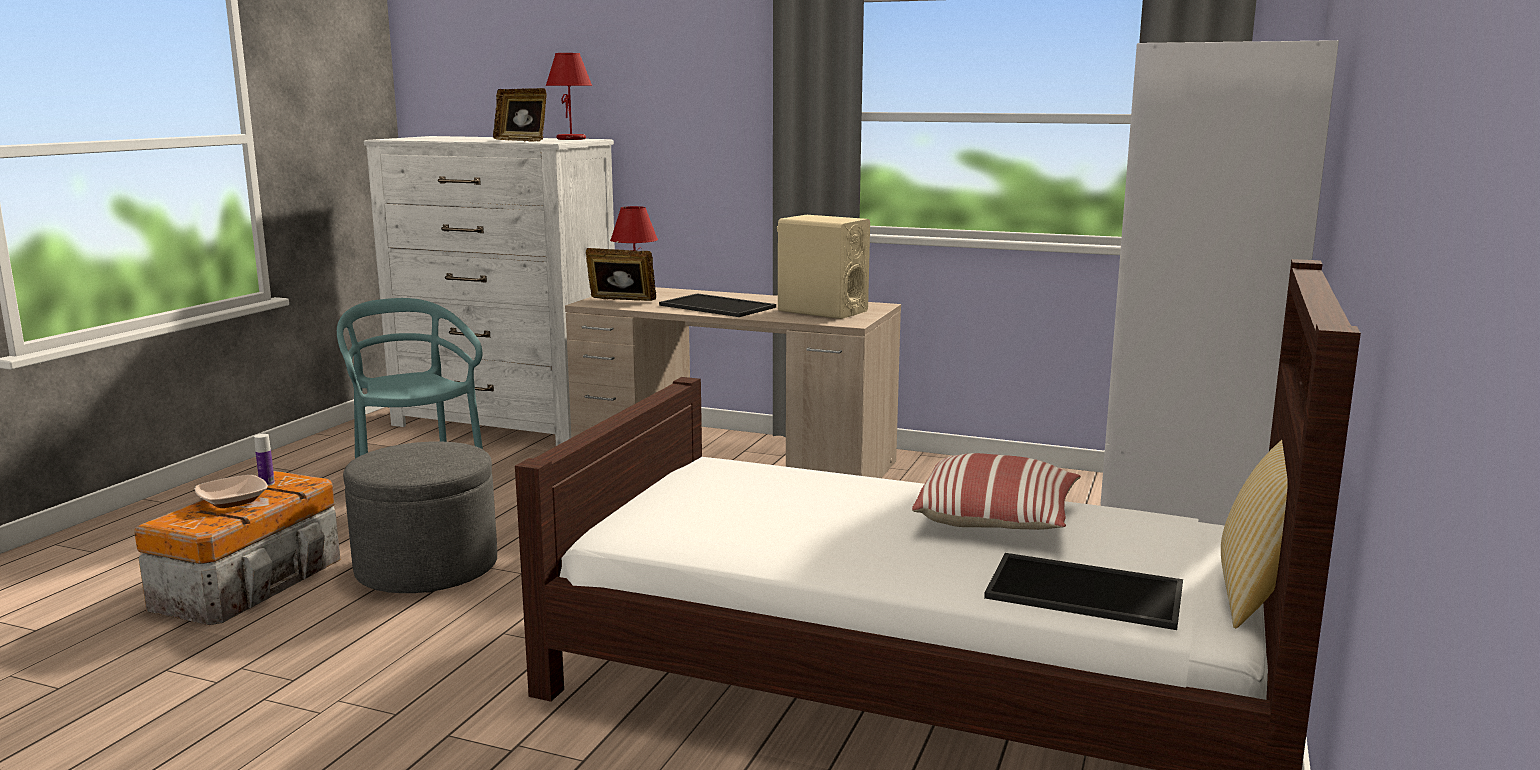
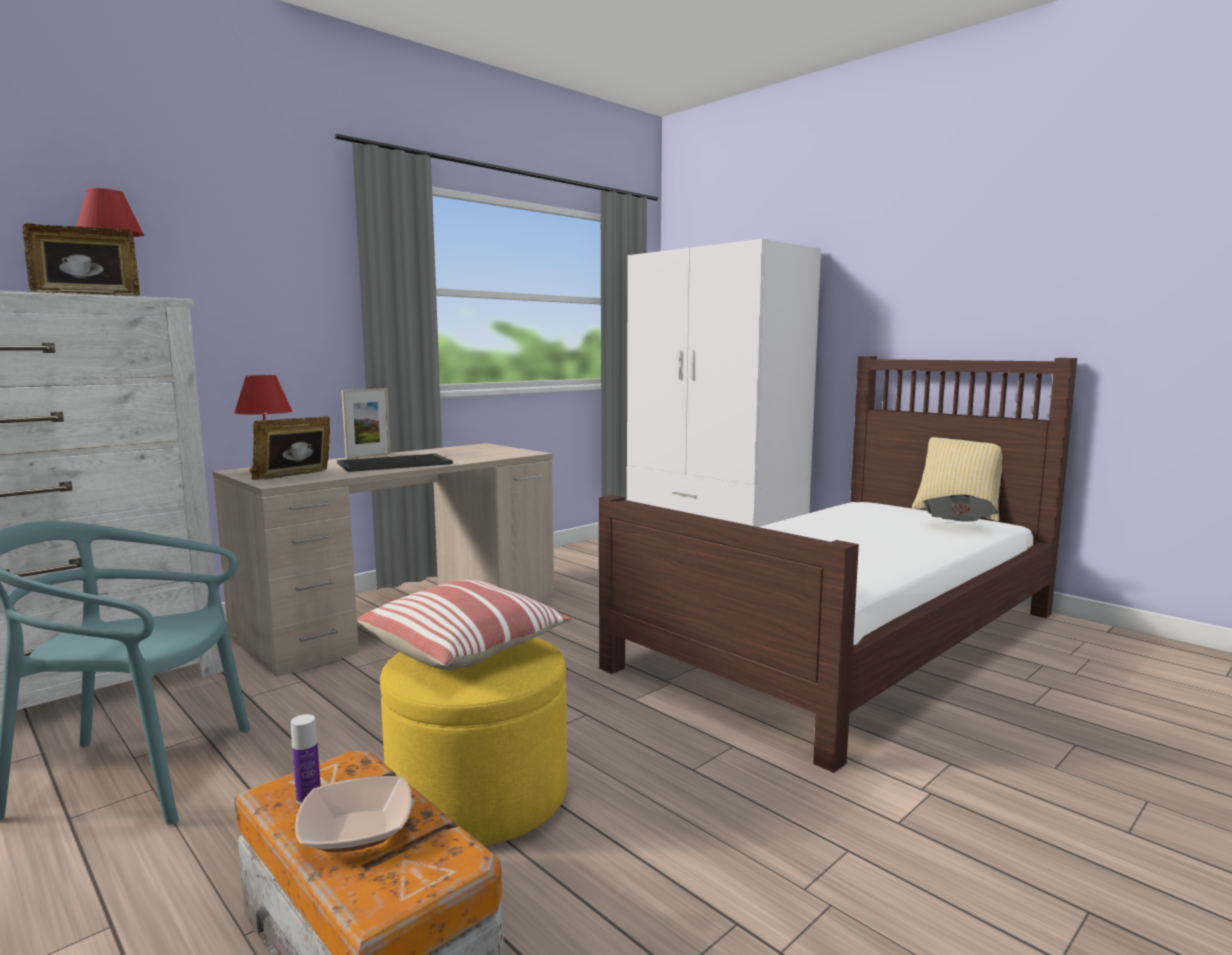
camera: 65 degrees left, 5 degrees down
grey ottoman [343,442,497,593] -> yellow ottoman [380,637,567,846]
beige speaker [777,215,870,319] -> none
pillow [912,453,1081,530] -> pillow moved to [357,580,572,670]
tray [984,553,1183,630] -> newspaper [922,495,998,522]
none -> picture frame [341,388,391,459]

